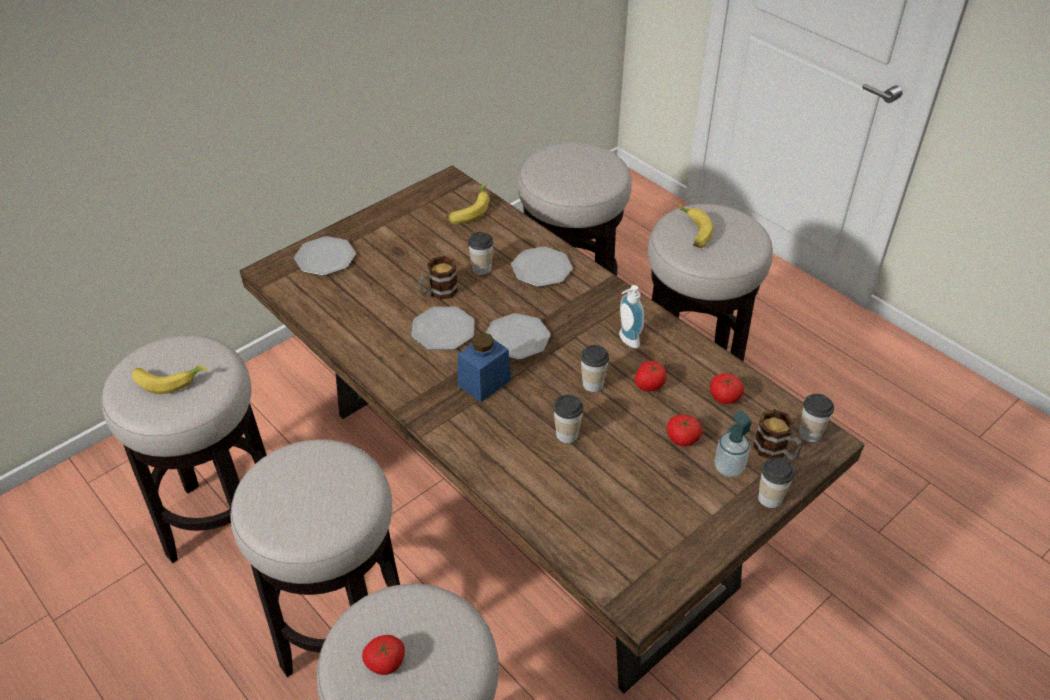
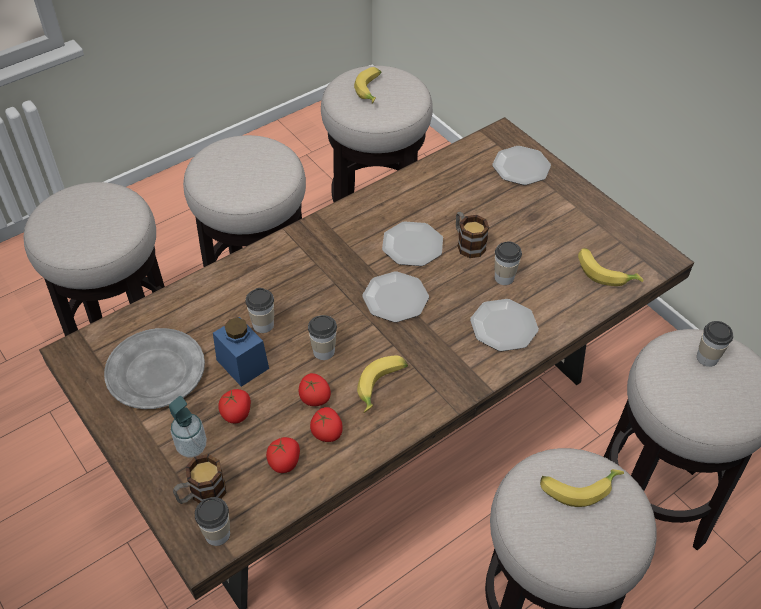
camera: 95 degrees right, 5 degrees up
tomato [362,635,405,675] -> tomato moved to [310,407,343,442]
blue jar [458,332,511,402] -> blue jar moved to [213,317,269,387]
soap dispenser [619,285,644,348] -> banana [357,356,408,413]
cup [758,457,794,508] -> cup moved to [697,321,733,367]
none -> grey plate [104,328,205,409]

